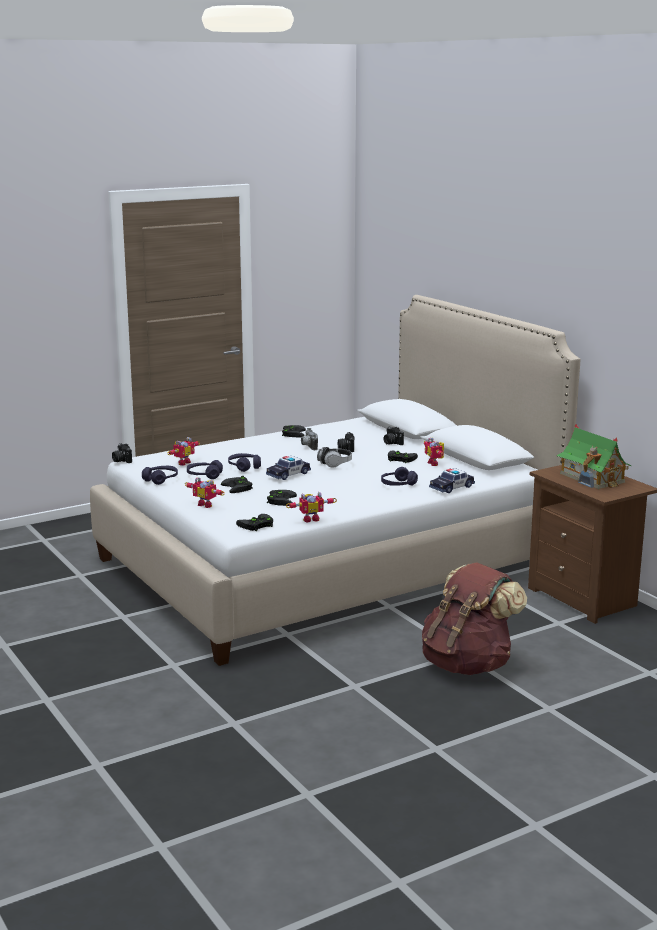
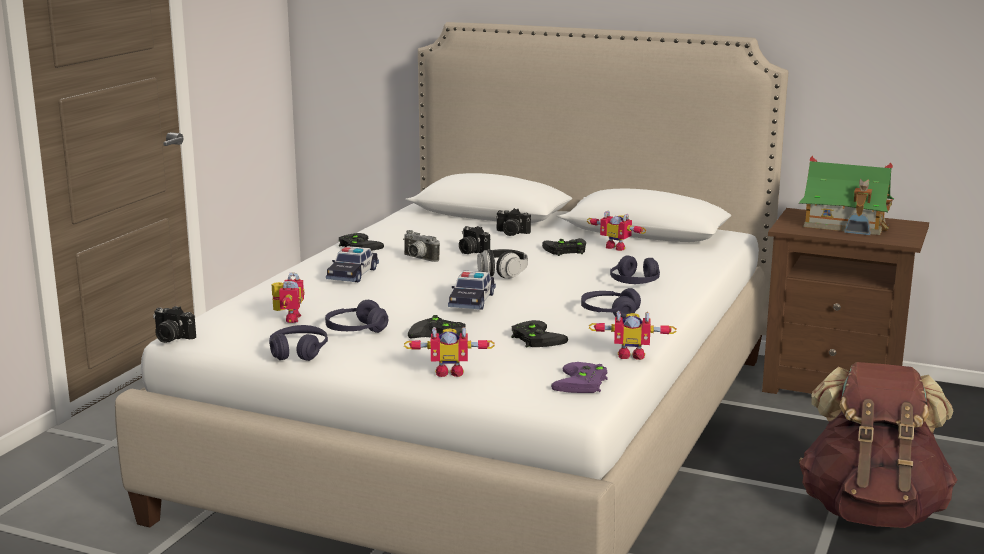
camera: 35 degrees left, 0 degrees up
purple headphones [228,453,261,472] -> purple headphones moved to [581,288,641,319]
black game controller [236,514,273,531] -> purple game controller [551,362,608,393]
toy robot [286,492,337,523] -> toy robot turned 60 degrees clockwise [589,311,677,360]
toy car [429,468,475,493] -> toy car moved to [326,246,379,282]

